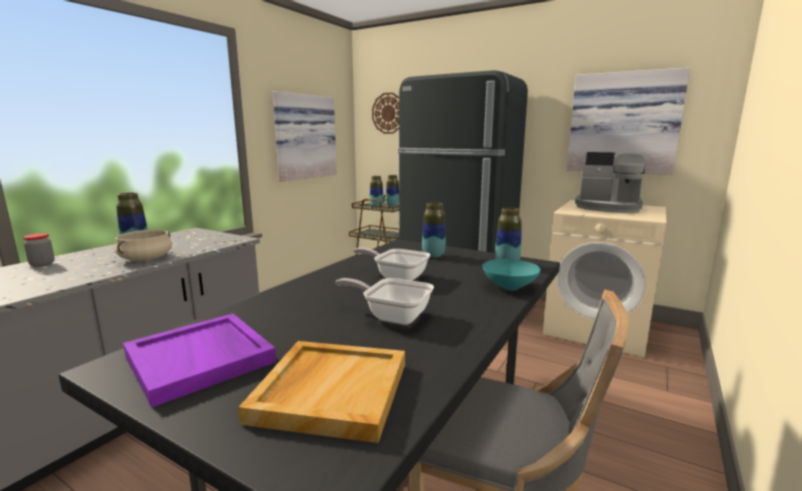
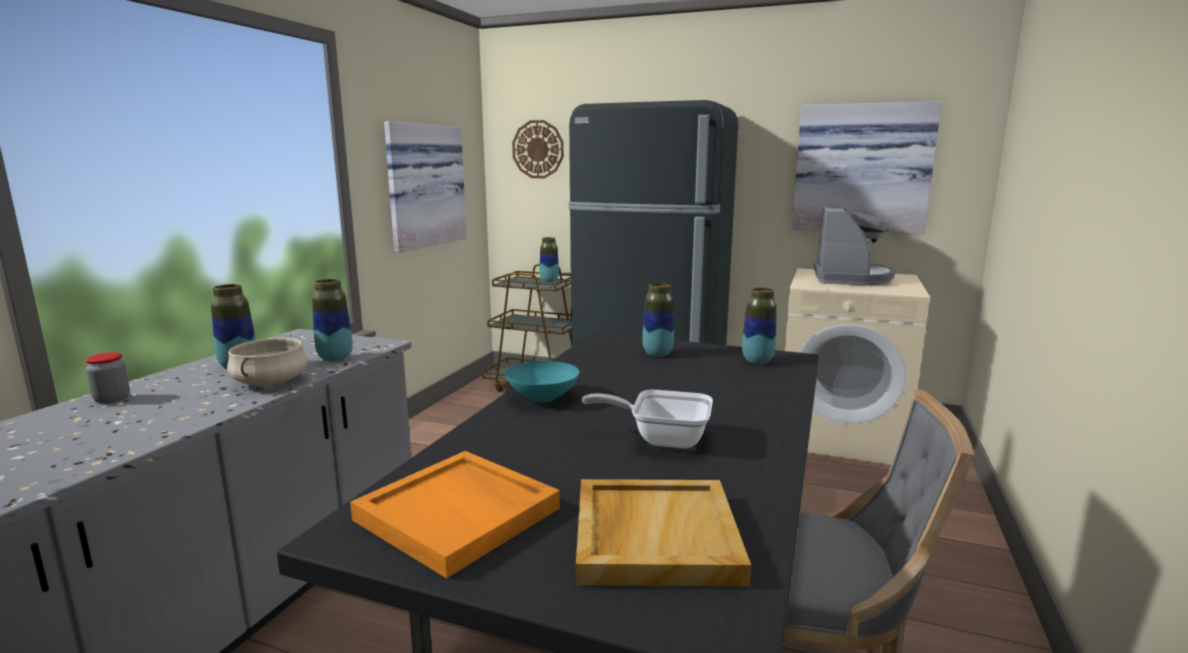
camera: 10 degrees left, 0 degrees up
purple tray [123,314,276,408] -> orange tray [350,451,560,578]
frying pan [353,248,430,281] -> none
vase [370,176,384,208] -> vase moved to [312,279,353,362]
turquoise bowl [482,259,541,290] -> turquoise bowl moved to [506,361,579,402]
coffee machine [575,152,645,213] -> coffee machine turned 90 degrees counterclockwise [814,206,895,285]

